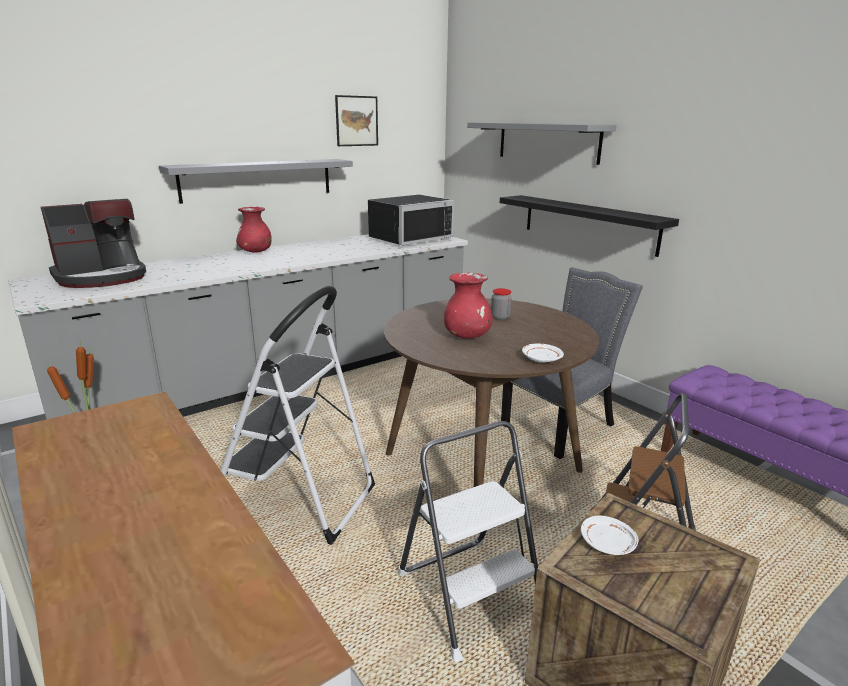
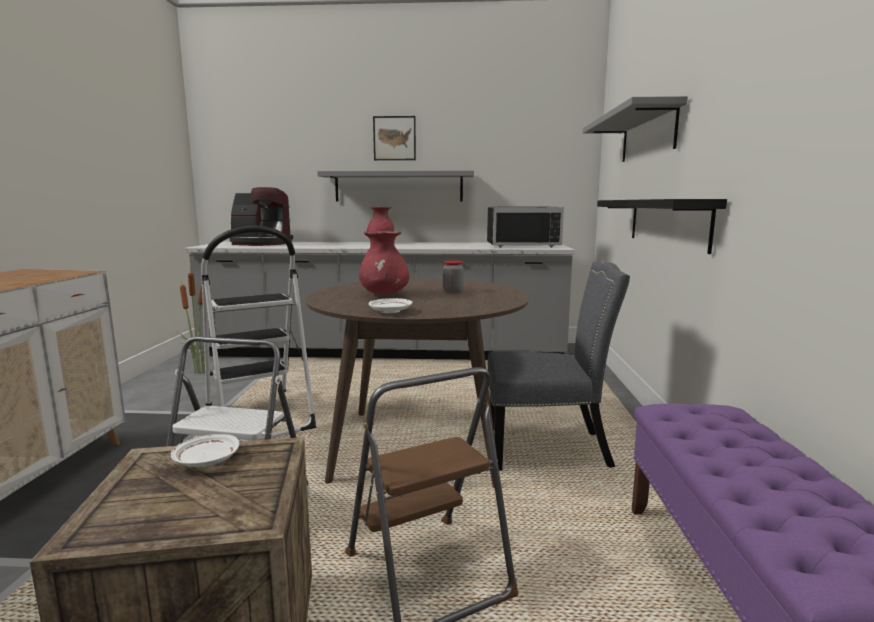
camera: 40 degrees right, 10 degrees down
picture [335,95,378,146] -> picture moved to [373,116,416,160]

